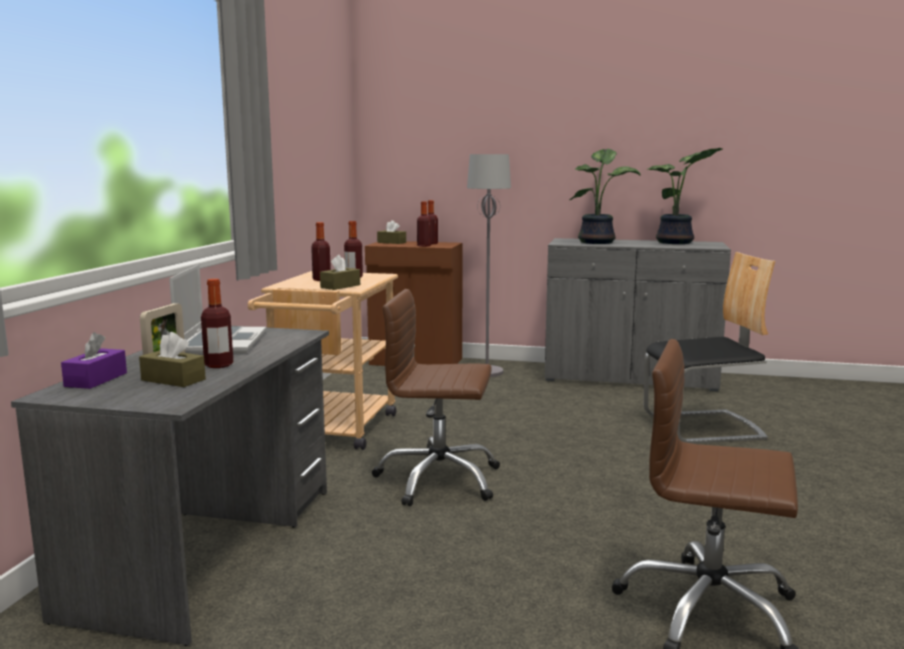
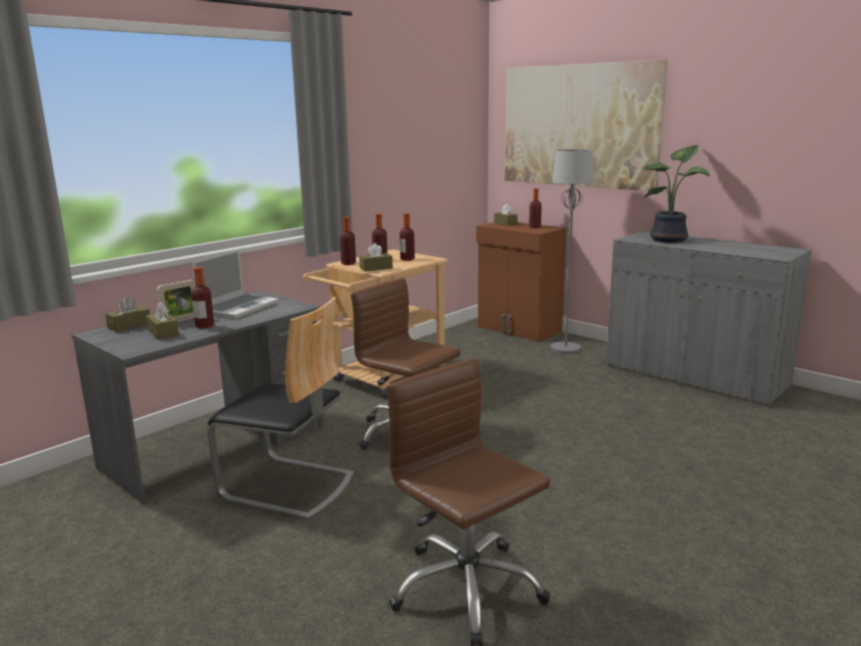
camera: 30 degrees right, 5 degrees up
purple tissue box [61,332,127,389] -> brown tissue box [105,296,150,332]
bottle [417,201,431,247] -> bottle moved to [340,217,356,265]
chair [643,252,775,444] -> chair moved to [207,297,354,520]
potted plant [648,148,723,244] -> none
none -> picture [505,59,668,191]

